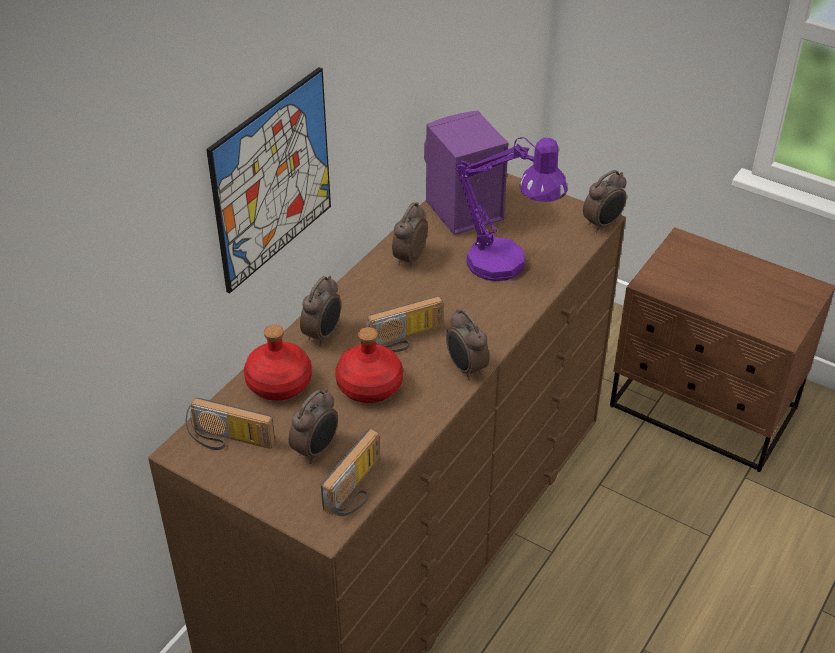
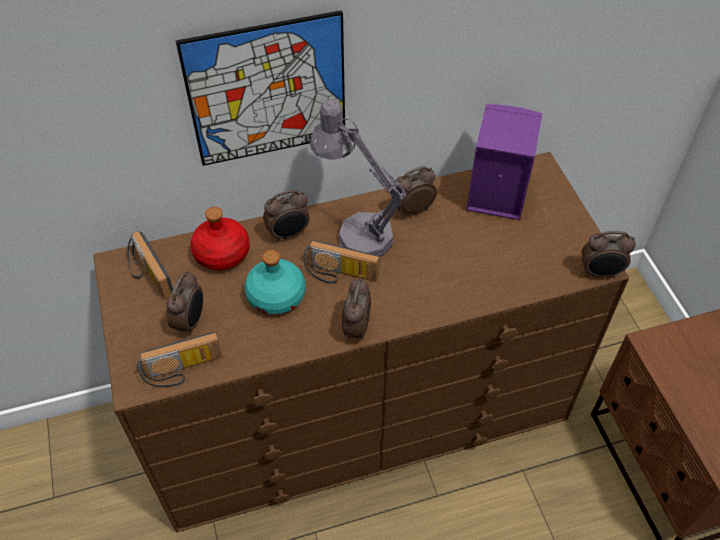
camera: 40 degrees right, 10 degrees up
alarm clock [289,389,338,464] -> alarm clock turned 60 degrees counterclockwise [166,271,203,335]
red bottle [335,327,403,403] -> turquoise bottle [245,250,305,315]
purple table lamp [455,137,568,281] -> none
none -> grey table lamp [310,99,406,257]

